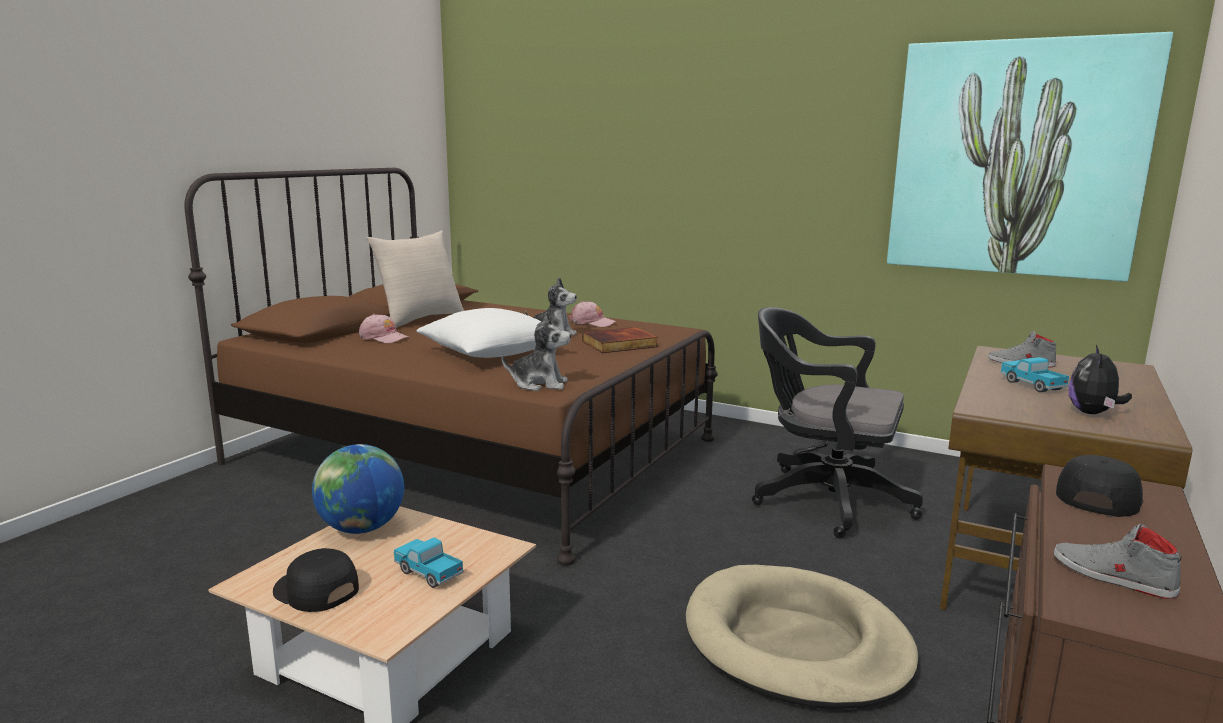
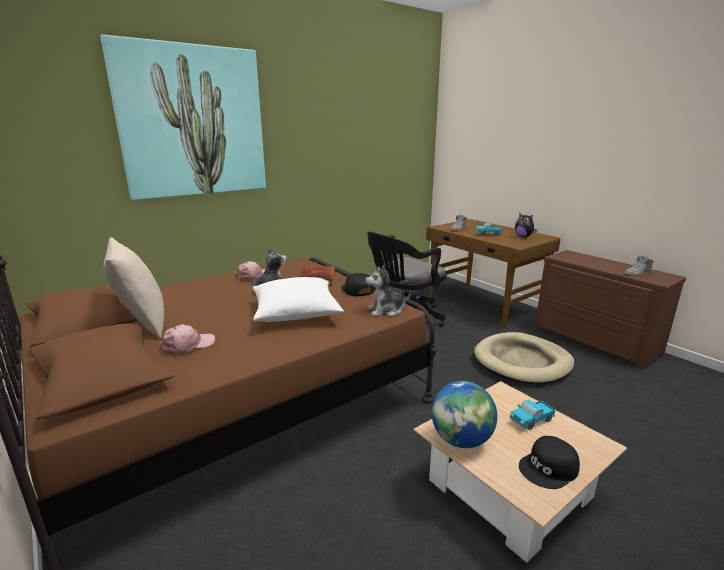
camera: 65 degrees left, 5 degrees up
plush toy [501,312,571,391] -> plush toy turned 135 degrees counterclockwise [365,266,411,316]
picture [887,32,1173,282] -> picture moved to [100,35,266,200]
black cap [1056,455,1143,517] -> black cap moved to [341,273,374,296]

